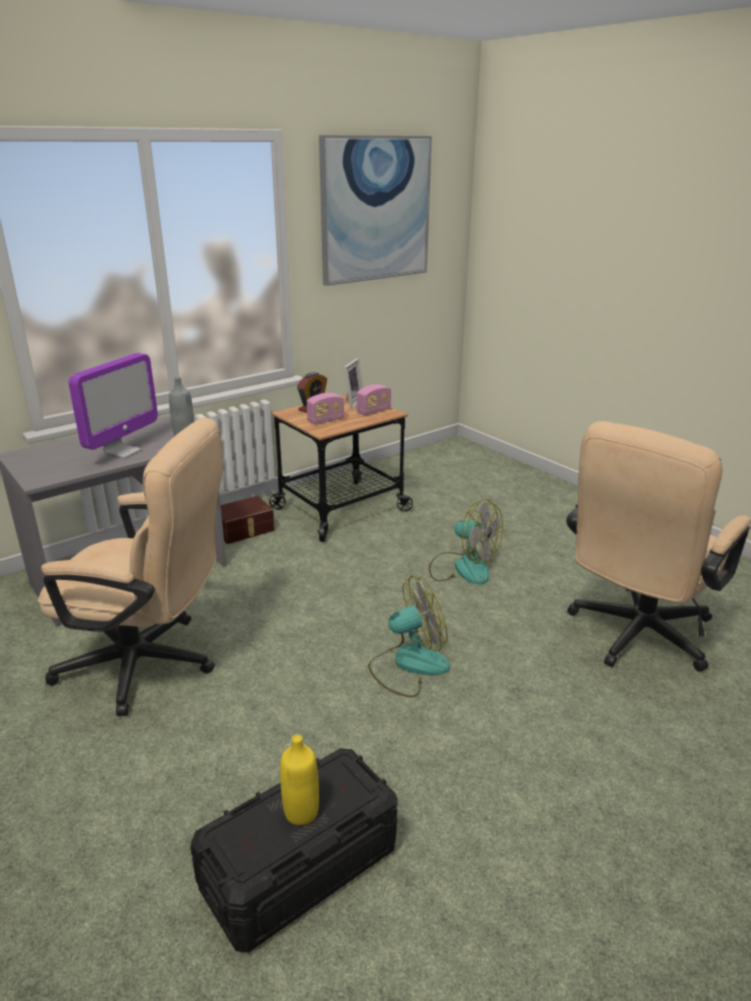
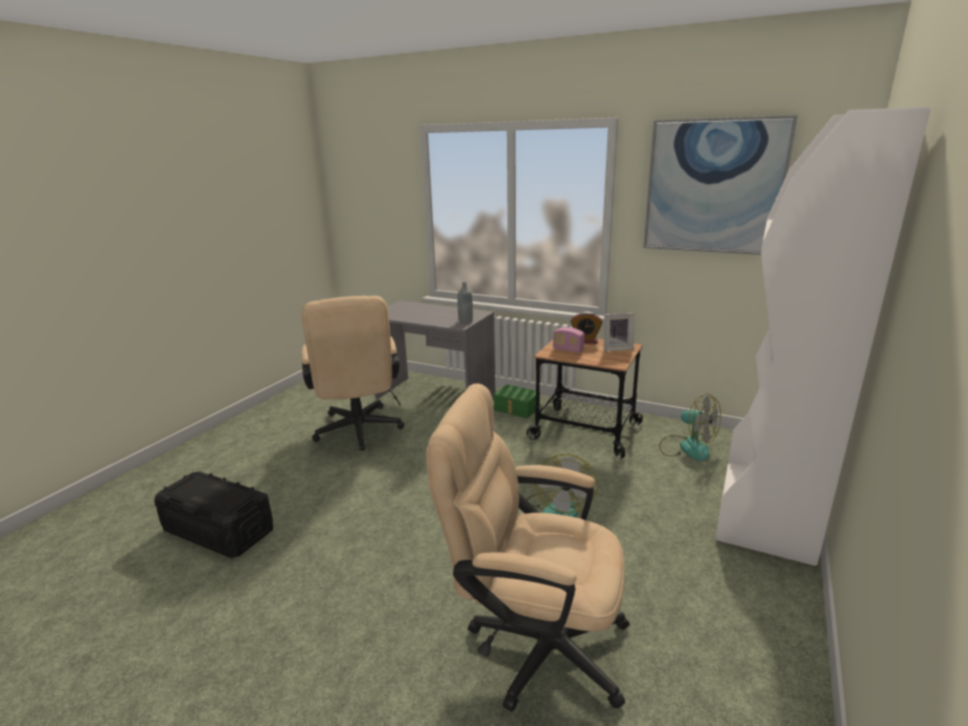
camera: 65 degrees right, 5 degrees down
monitor [68,353,158,458] -> none
brown storage box [221,496,275,544] -> green storage box [494,384,540,418]
yellow bottle [280,735,319,825] -> none
radio [357,384,391,415] -> none
fan [368,576,450,697] -> fan moved to [659,394,721,461]
none -> white bookcase [715,107,930,566]

